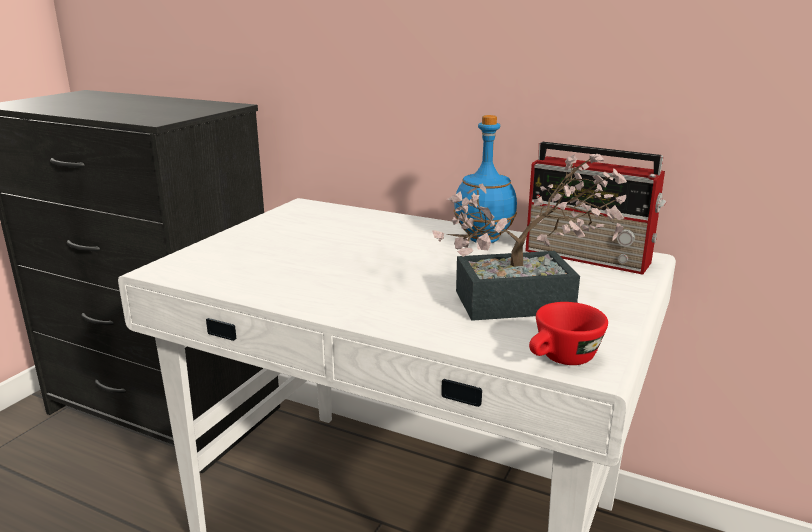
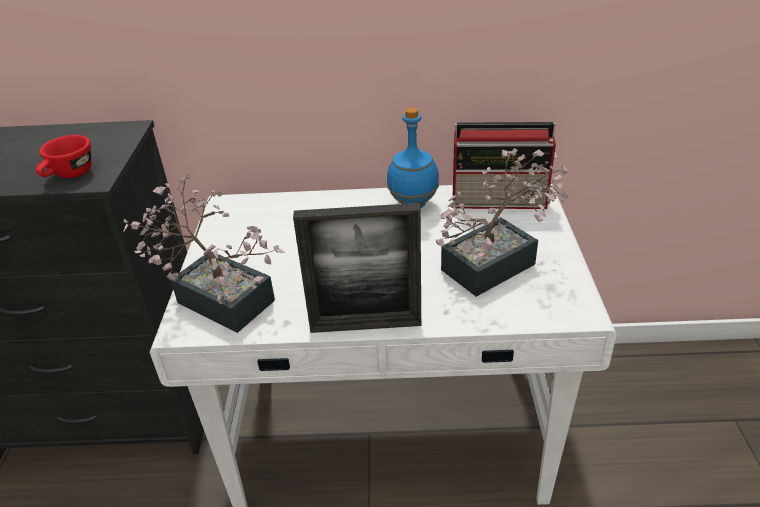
camera: 25 degrees left, 15 degrees up
red cup [529,302,608,365] -> red cup moved to [36,135,91,178]
none -> potted plant [123,174,284,333]
none -> picture frame [293,203,421,333]

